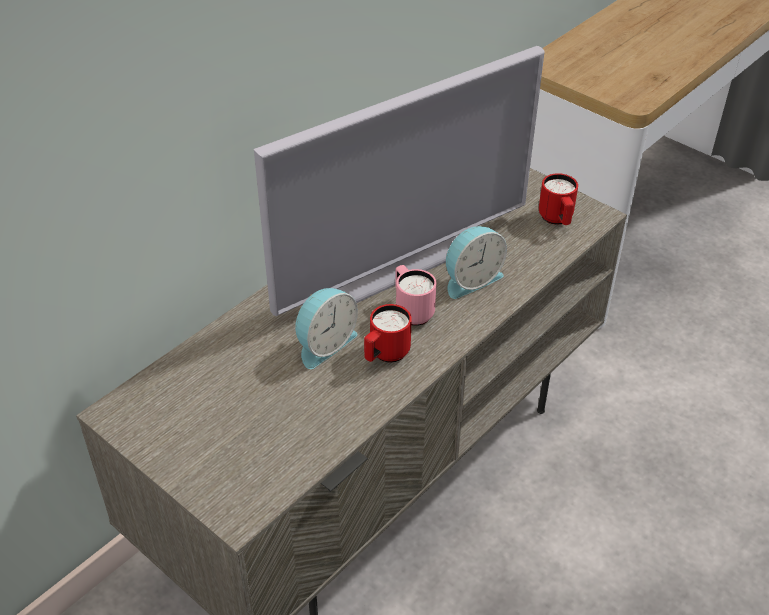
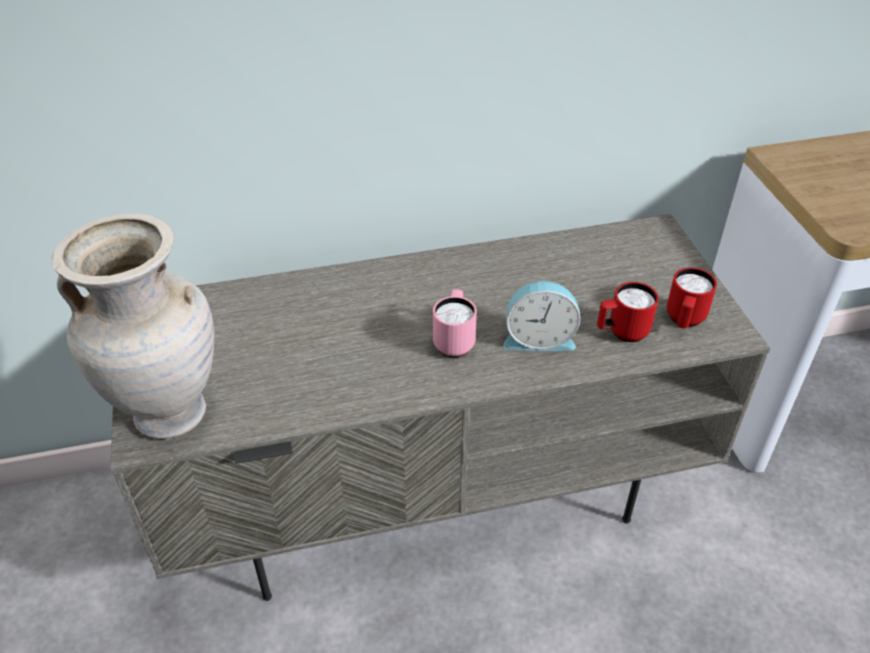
camera: 35 degrees right, 0 degrees up
television [254,46,545,316] -> none
alarm clock [295,288,358,369] -> none
red mug [364,304,412,362] -> red mug moved to [597,282,659,342]
none -> beige vase [52,213,214,439]

